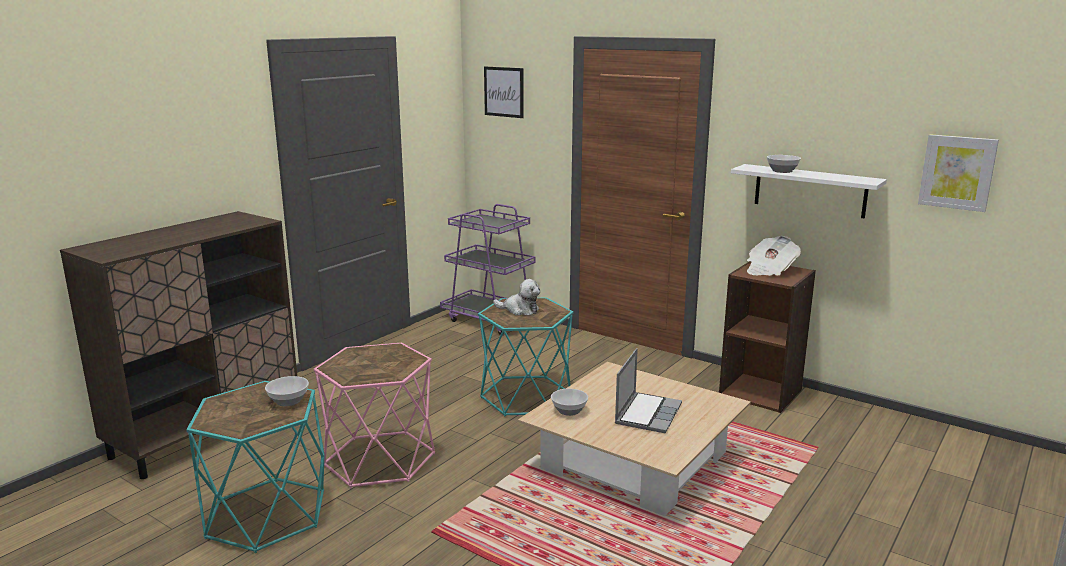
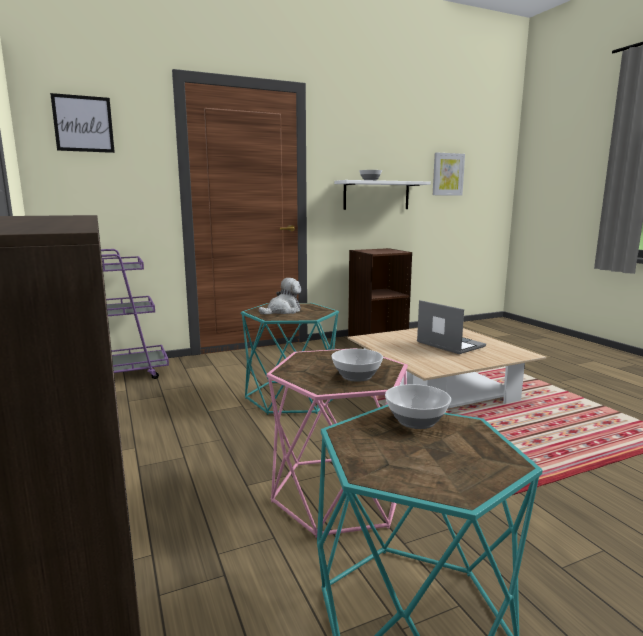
camera: 60 degrees left, 5 degrees down
bowl [551,389,588,416] -> bowl moved to [331,349,383,382]
newspaper [747,236,801,276] -> none

